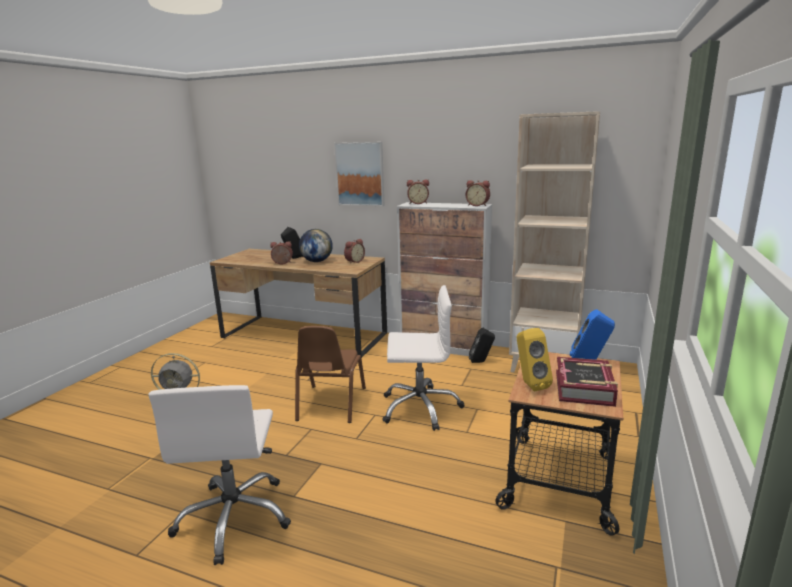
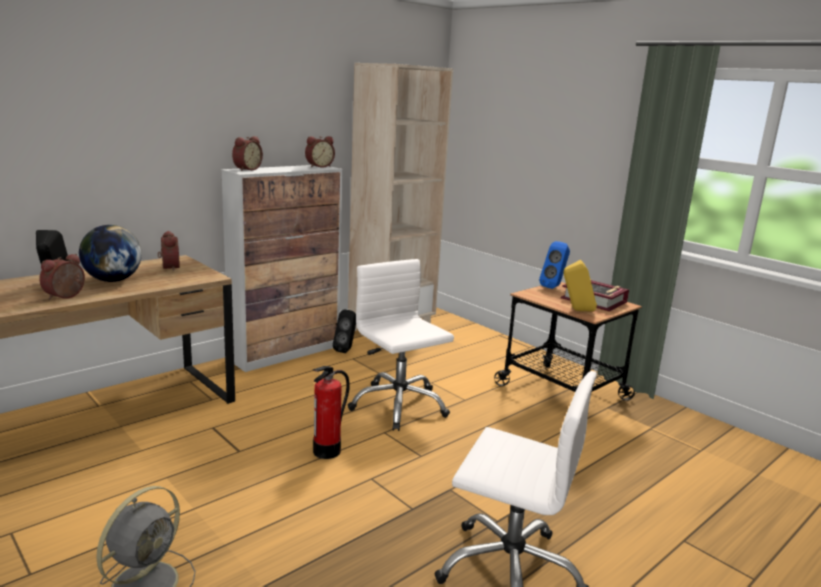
camera: 65 degrees left, 0 degrees up
brown chair [295,326,366,423] -> fire extinguisher [313,366,350,459]
picture [334,142,385,206] -> none
white office chair [382,285,465,431] -> white office chair turned 60 degrees counterclockwise [348,259,454,431]

